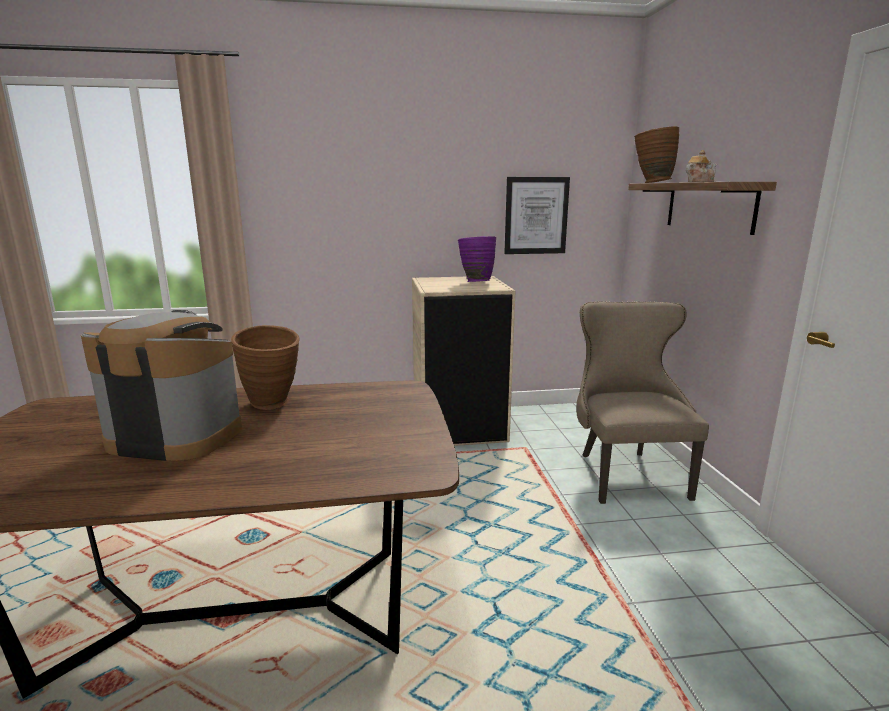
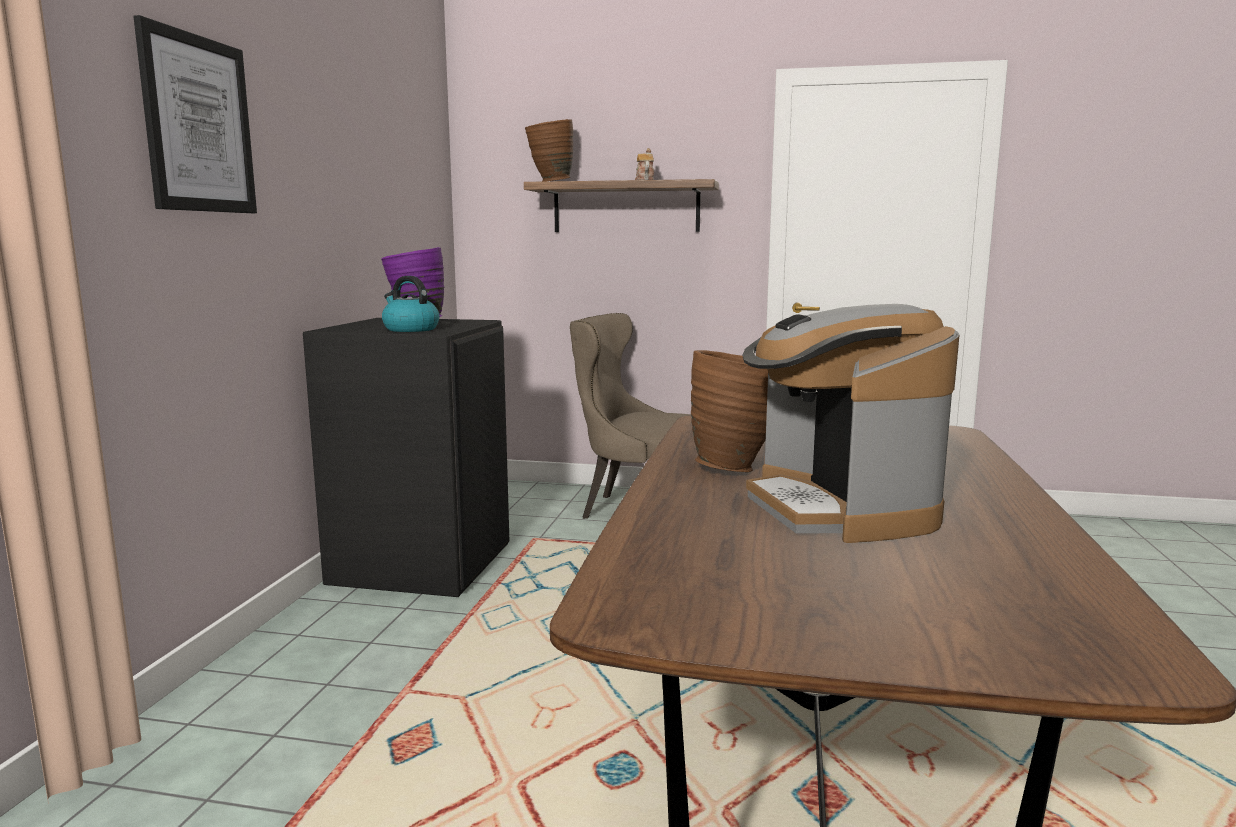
camera: 70 degrees left, 5 degrees down
coffee machine [81,310,242,462] -> coffee machine turned 45 degrees counterclockwise [742,304,960,543]
beige cabinet [412,276,515,446] -> black cabinet [303,318,509,597]
picture [504,177,570,254] -> picture moved to [133,15,257,213]
none -> kettle [382,276,439,332]

